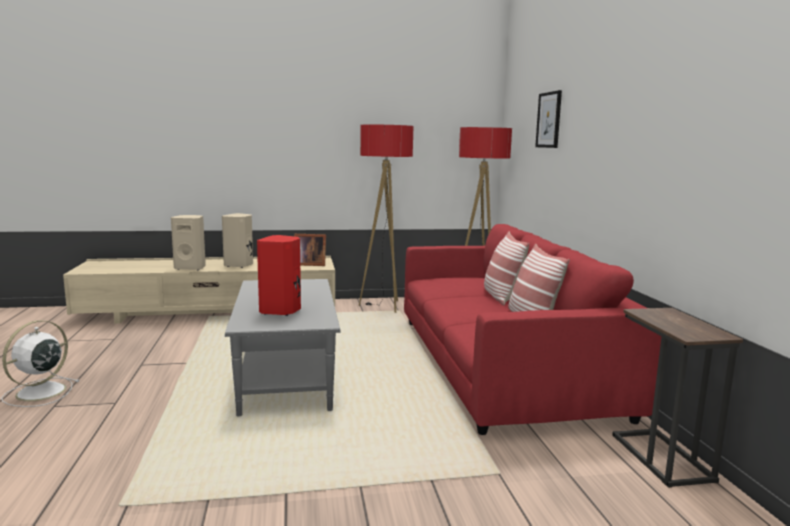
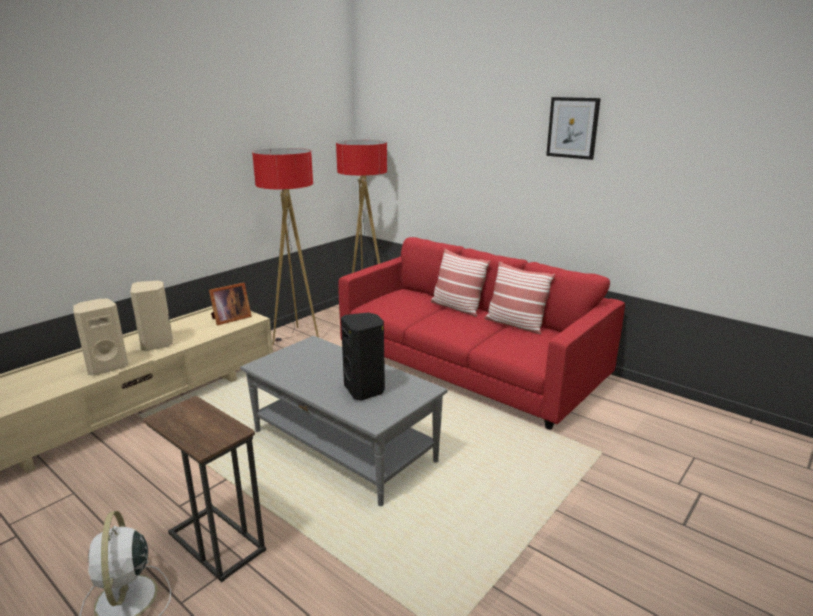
camera: 40 degrees left, 10 degrees up
red speaker [257,235,301,316] -> black speaker [341,312,385,401]
picture [535,90,562,148] -> picture moved to [546,97,601,160]
brown side table [612,308,743,488] -> brown side table moved to [143,396,266,582]

